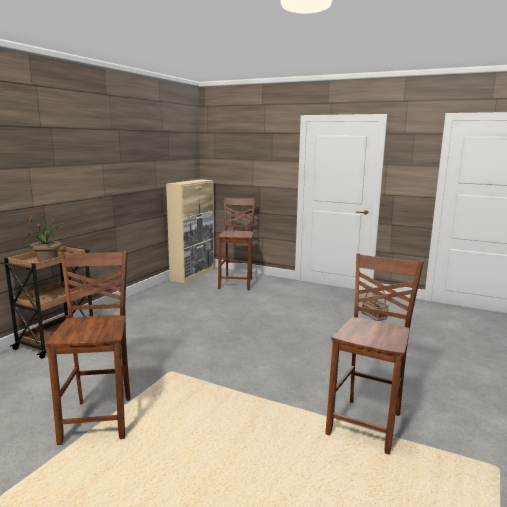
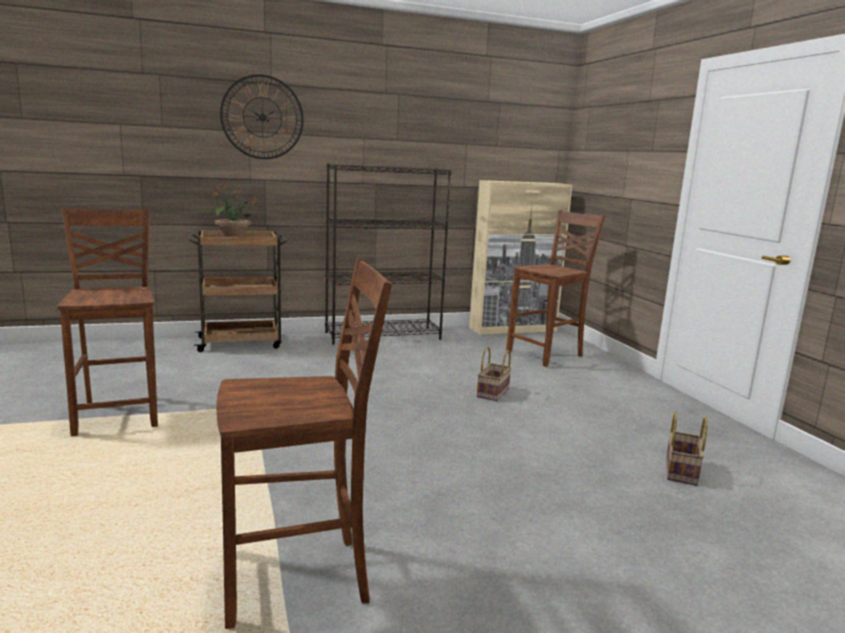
camera: 45 degrees right, 0 degrees up
brown chair [45,251,131,445] -> brown chair turned 60 degrees counterclockwise [57,208,158,436]
none -> wall clock [220,74,304,159]
none -> black bookcase [325,163,452,345]
none -> basket [477,346,512,401]

